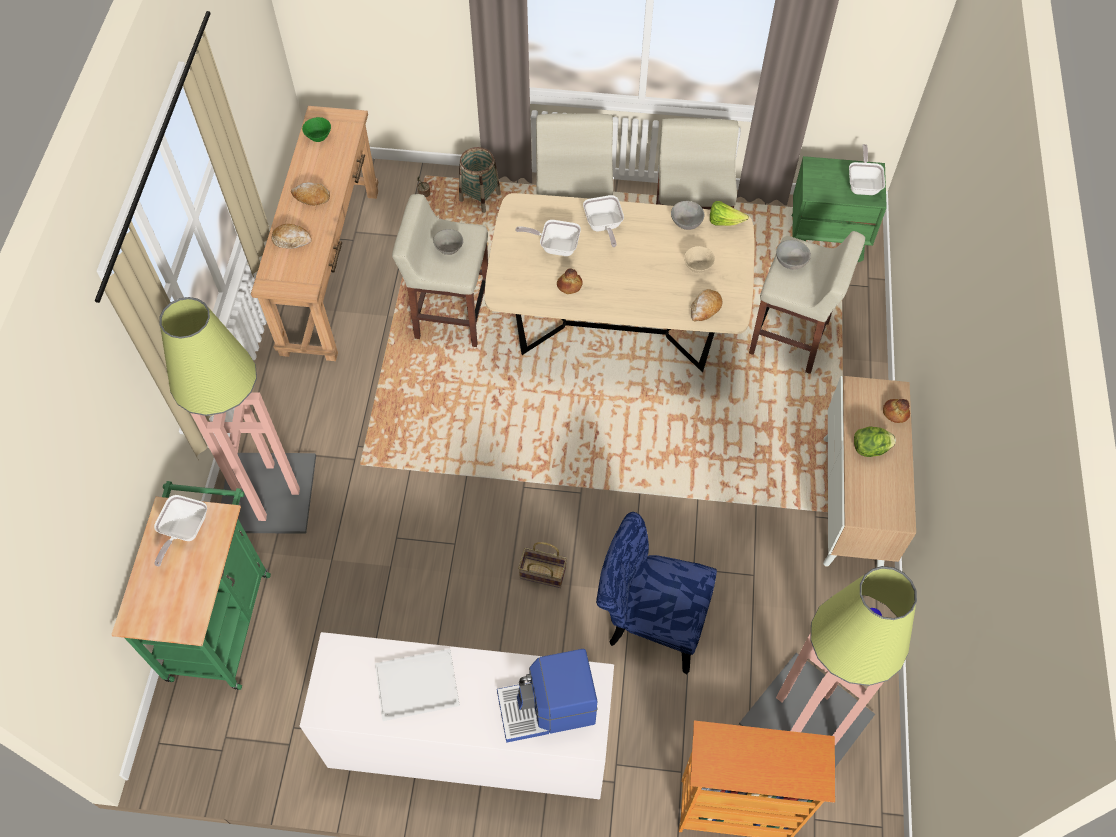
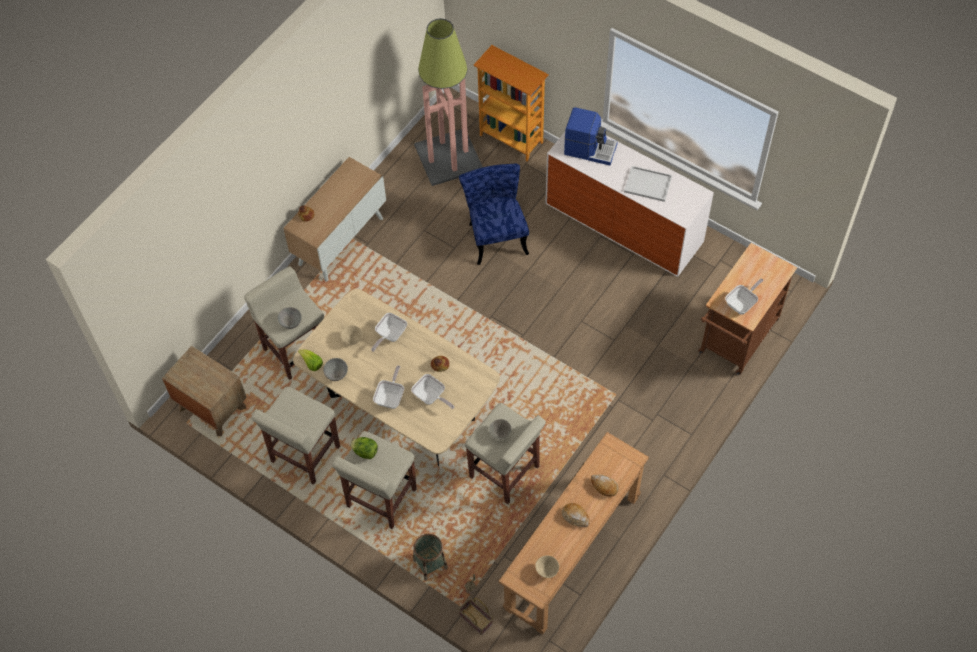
camera: 150 degrees left, 0 degrees up
green cart [111,481,271,690] -> brown cart [698,243,797,375]
floor lamp [159,297,316,534] -> none
green bowl [302,117,331,142] -> beige bowl [535,555,559,578]
basket [518,542,567,588] -> basket moved to [459,598,493,635]
blue chair [596,512,717,674] -> blue chair turned 150 degrees counterclockwise [459,164,529,265]
bread [691,289,722,322] -> none
green nightstand [791,156,887,262] -> brown nightstand [162,346,247,436]
frying pan [849,144,885,195] -> frying pan moved to [371,313,407,352]
lettuce [854,426,896,457] -> lettuce moved to [350,437,378,459]

